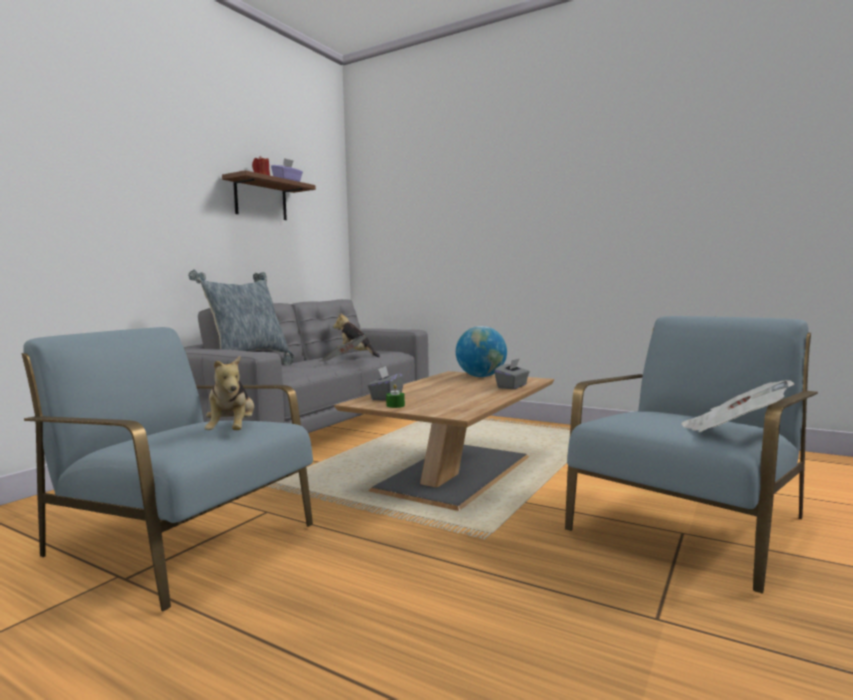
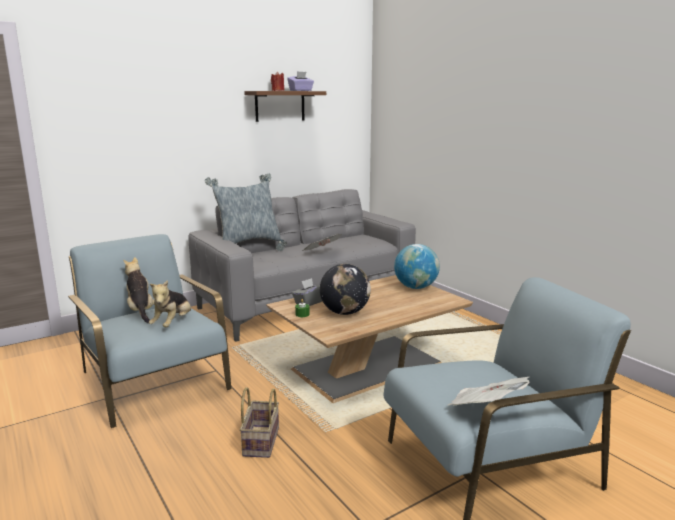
camera: 25 degrees right, 10 degrees up
plush toy [333,314,380,357] -> plush toy moved to [123,257,154,323]
grey tissue box [494,358,530,389] -> none
none -> basket [240,387,279,458]
none -> globe [320,264,371,315]

